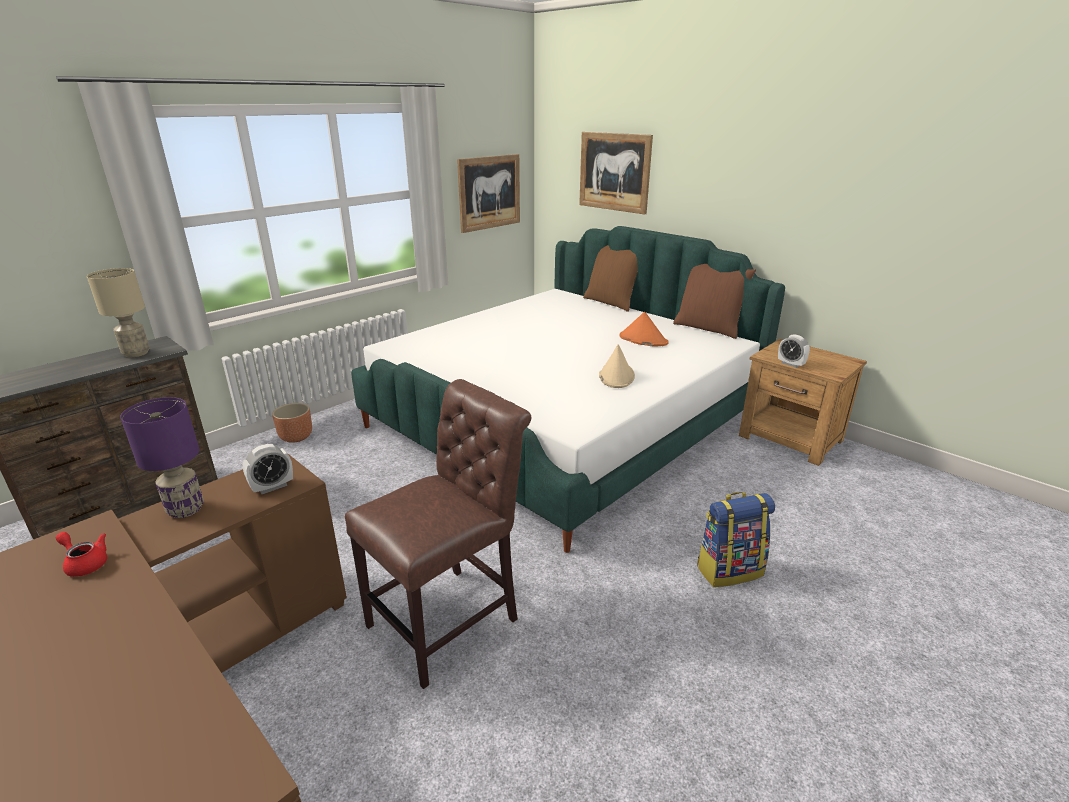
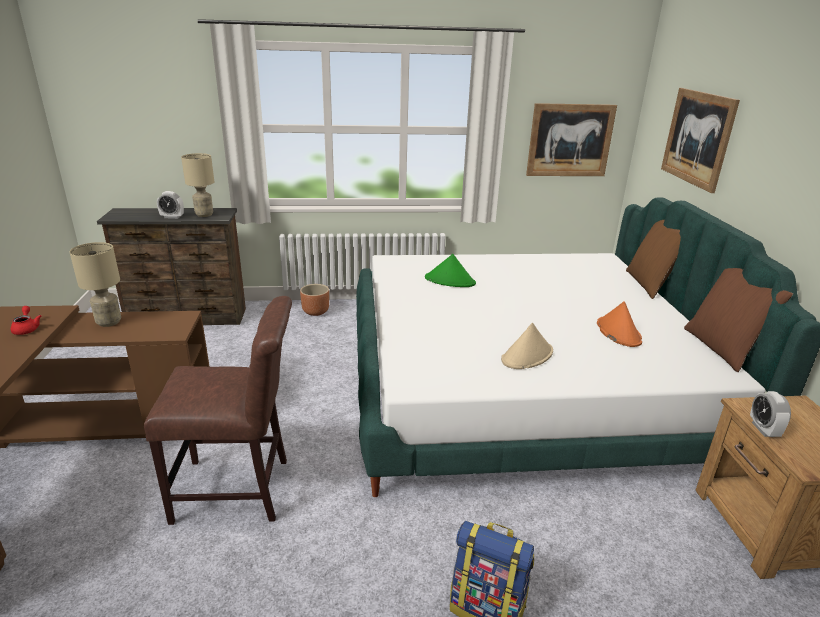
camera: 40 degrees right, 0 degrees up
purple table lamp [120,397,204,518] -> beige table lamp [70,242,121,327]
alarm clock [243,444,293,494] -> alarm clock moved to [157,191,184,219]
none -> green hat [425,254,476,287]

